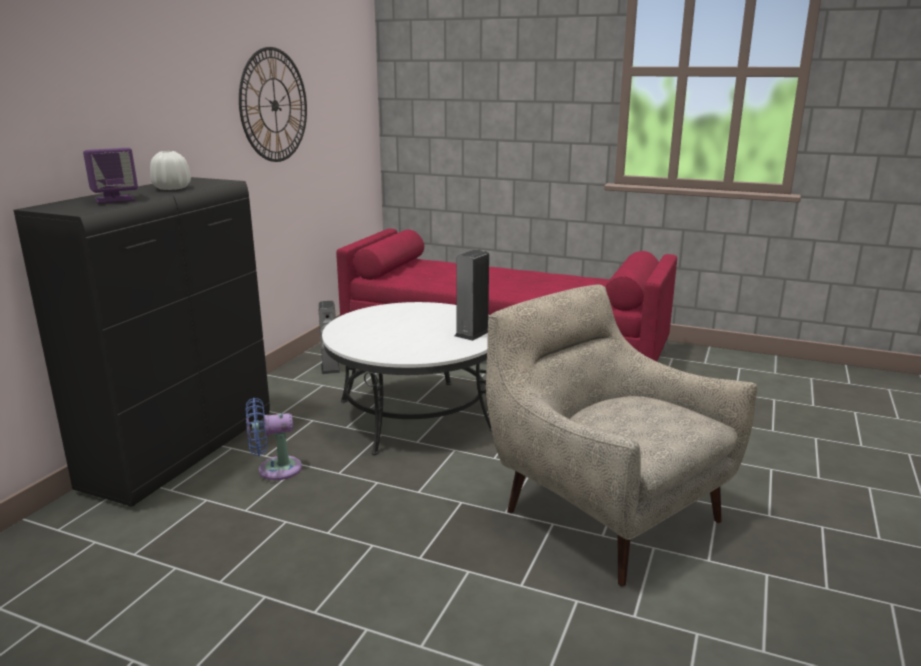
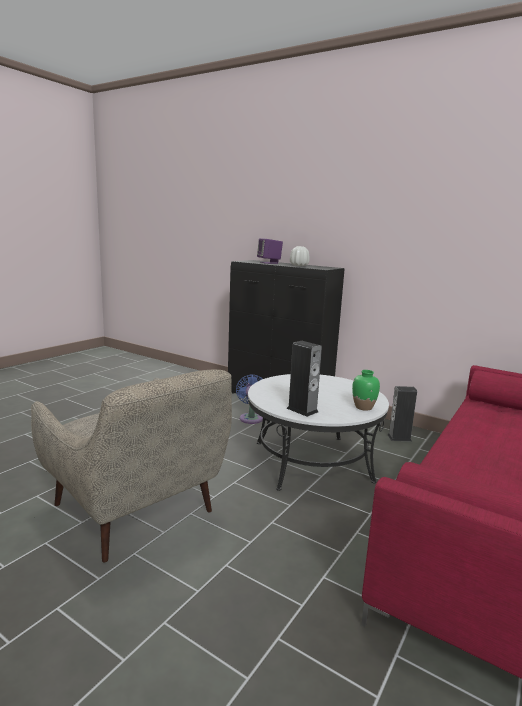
camera: 100 degrees right, 5 degrees down
wall clock [239,47,307,162] -> none
beige armchair [486,284,757,586] -> beige armchair turned 75 degrees clockwise [31,370,232,563]
none -> green vase [352,370,380,411]

